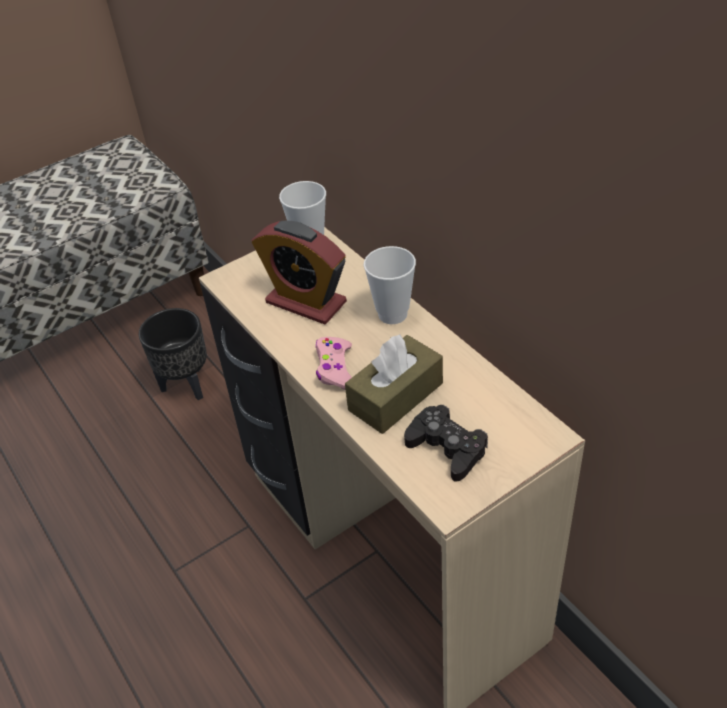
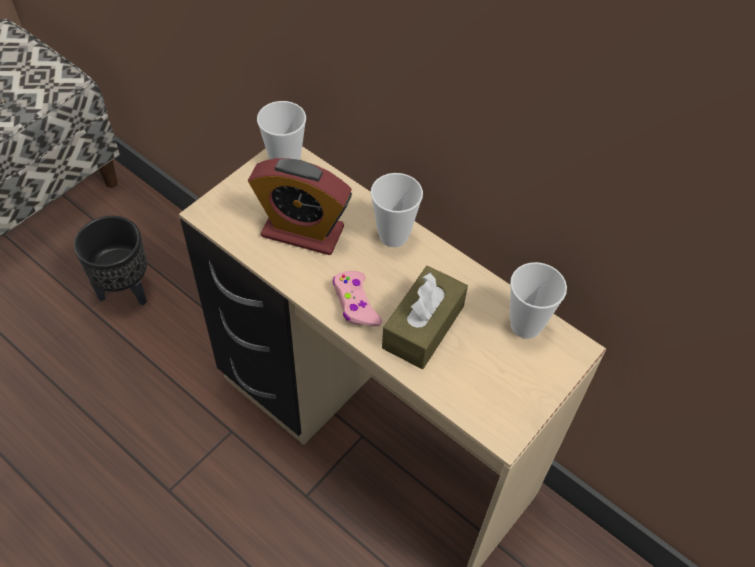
camera: 20 degrees left, 10 degrees up
black game controller [404,405,488,482] -> none
none -> cup [510,262,567,339]

